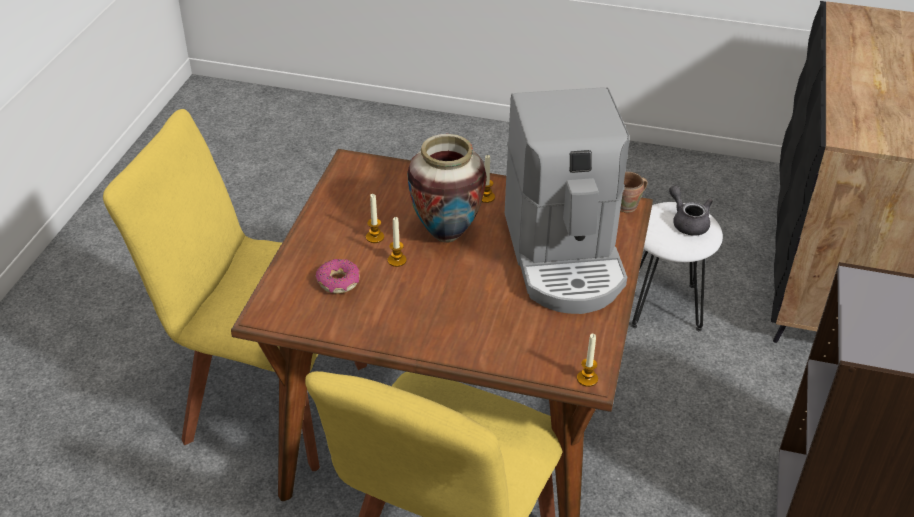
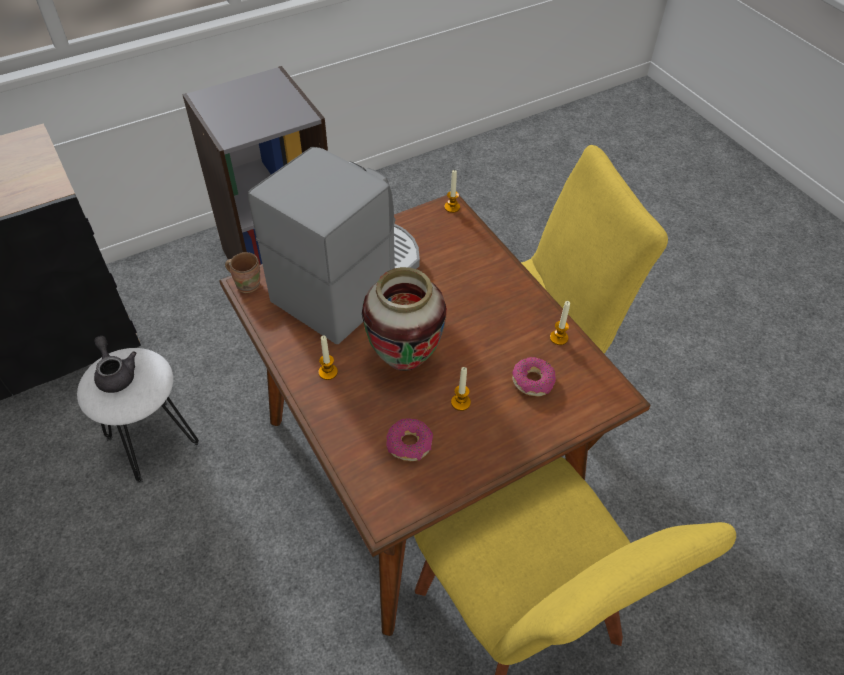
camera: 135 degrees left, 10 degrees up
candle [388,217,406,267] -> candle moved to [550,301,570,345]
grey teapot [669,185,712,236] -> grey teapot turned 135 degrees clockwise [94,336,136,393]
none -> donut [386,419,433,461]

